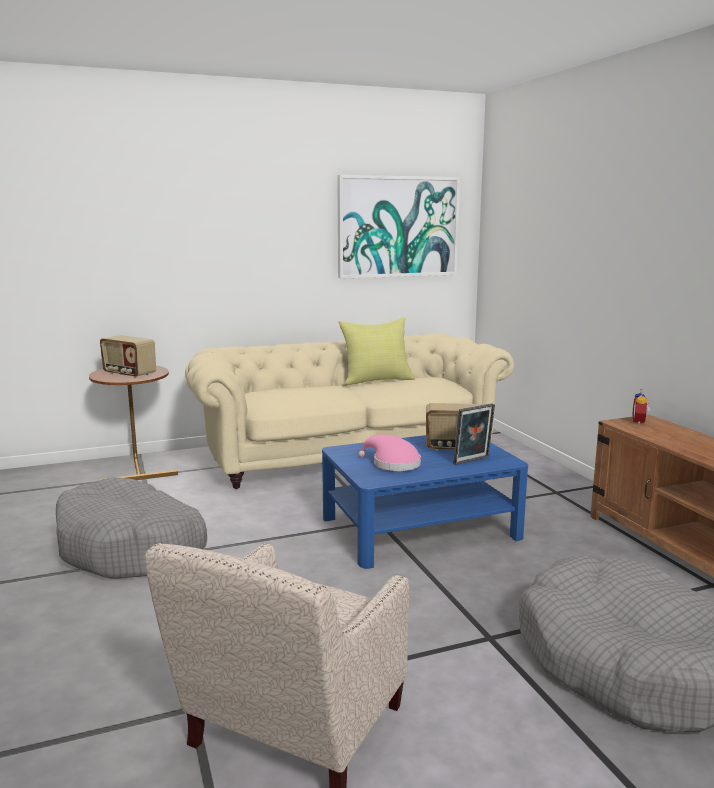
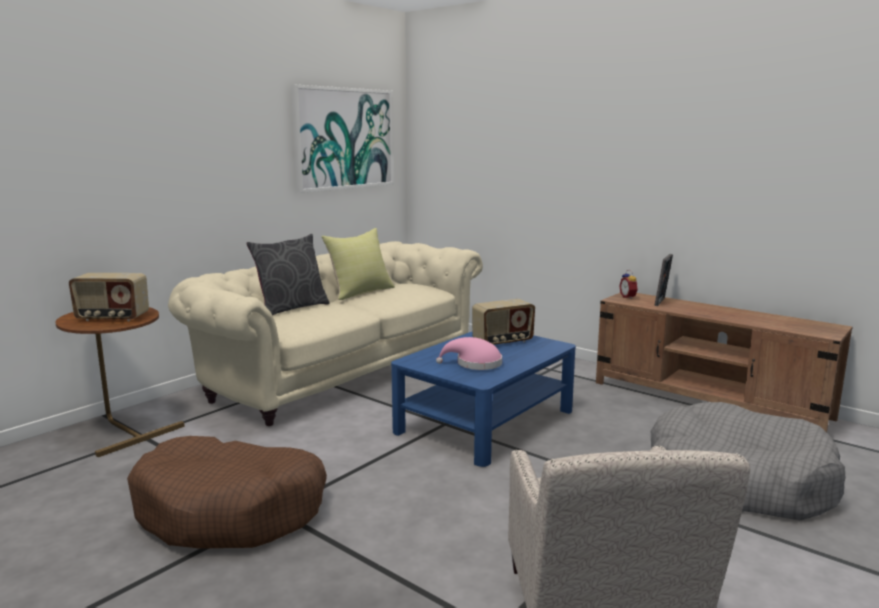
camera: 30 degrees left, 0 degrees up
grey dog bed [56,477,207,579] -> brown dog bed [127,436,327,549]
picture frame [453,403,495,465] -> picture frame moved to [654,254,673,306]
none -> grey pillow [246,234,330,315]

